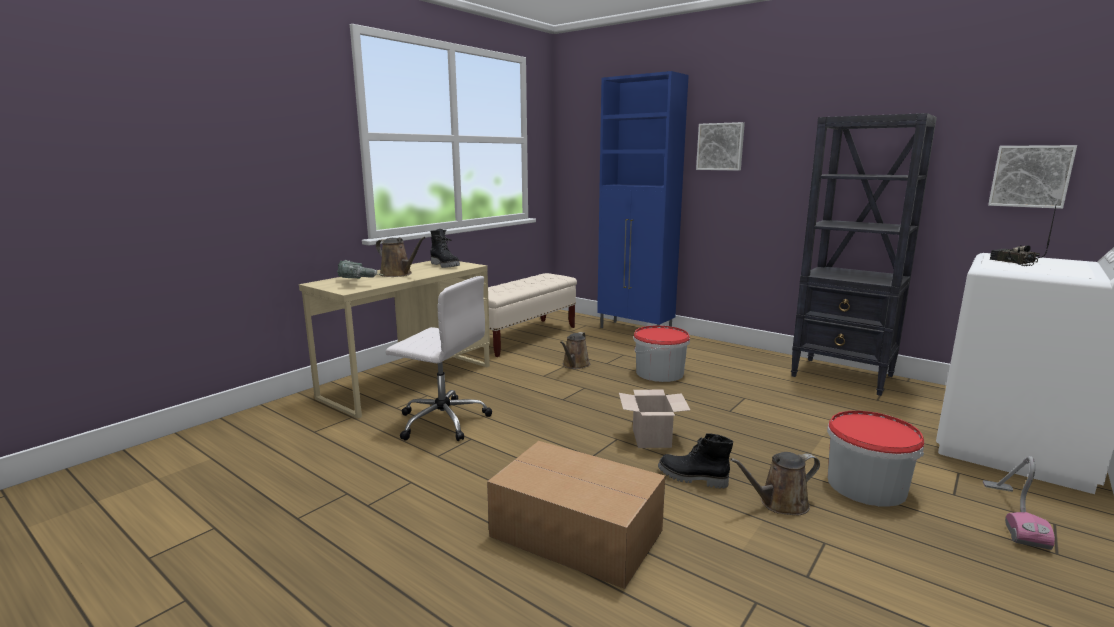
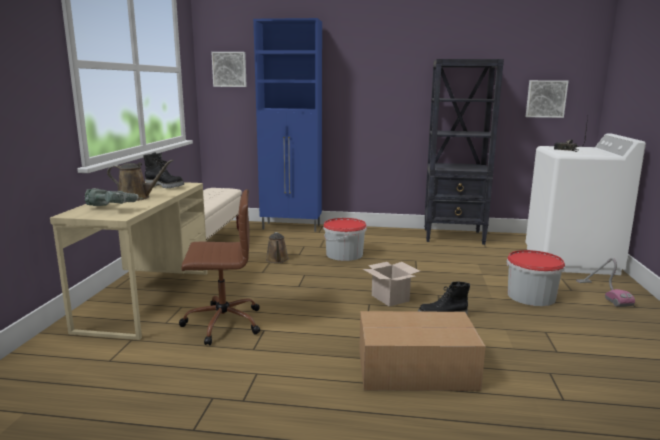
camera: 30 degrees left, 0 degrees up
white office chair [386,276,492,441] -> brown office chair [179,189,260,345]
picture [696,122,745,171] -> picture moved to [211,52,247,87]
brown watering can [730,452,820,516] -> none

